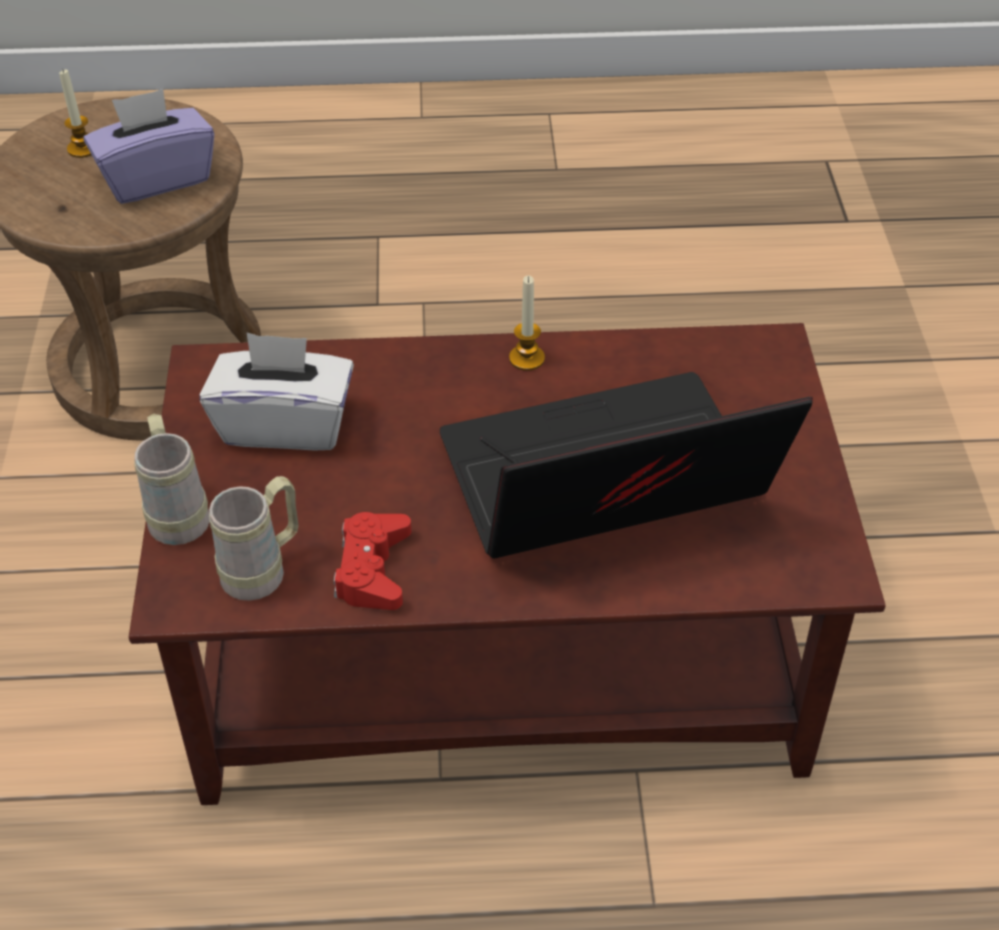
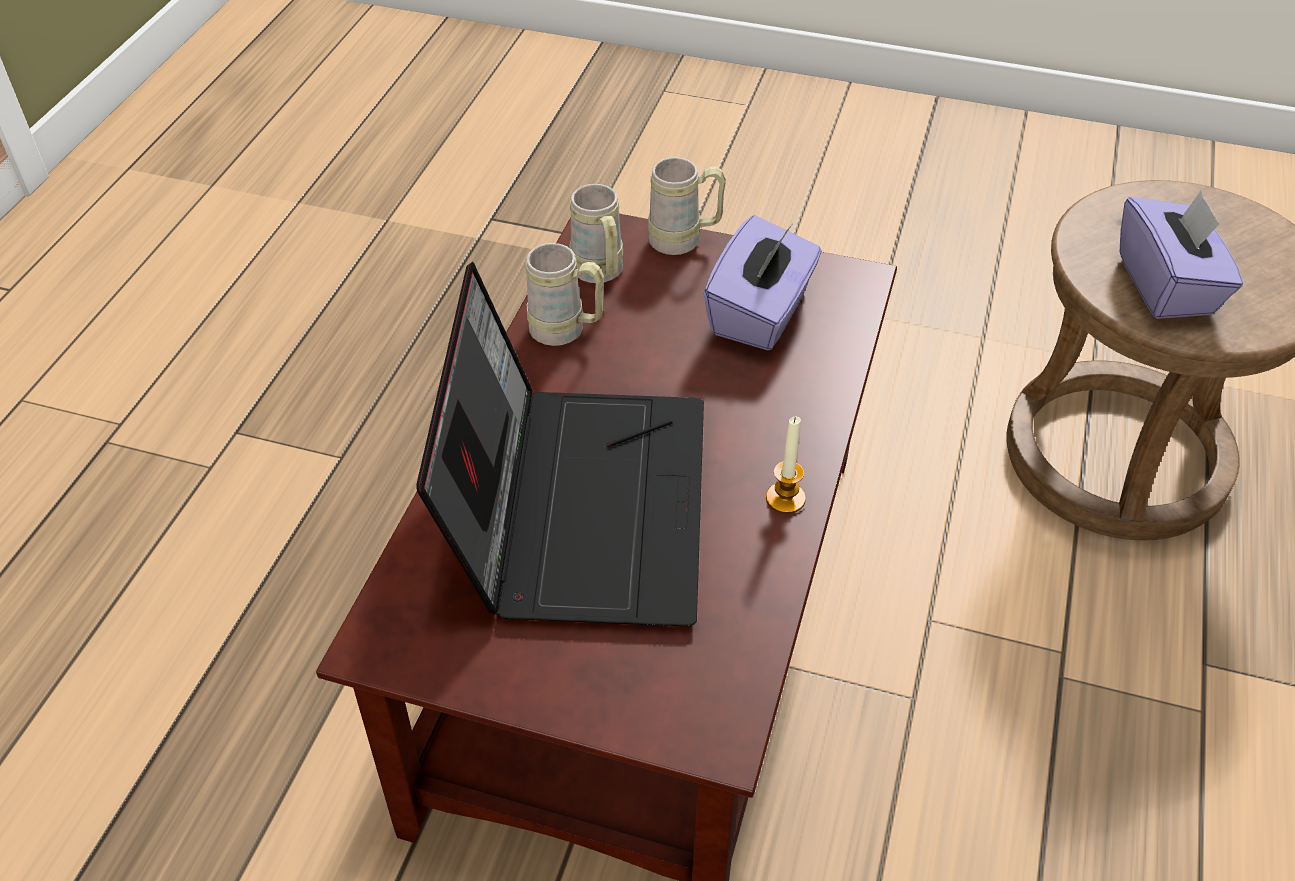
camera: 110 degrees right, 0 degrees up
candle [59,69,91,158] -> none
white tissue box [200,333,354,451] -> purple tissue box [704,215,821,350]
red game controller [334,512,411,610] -> beige mug [526,243,604,346]

